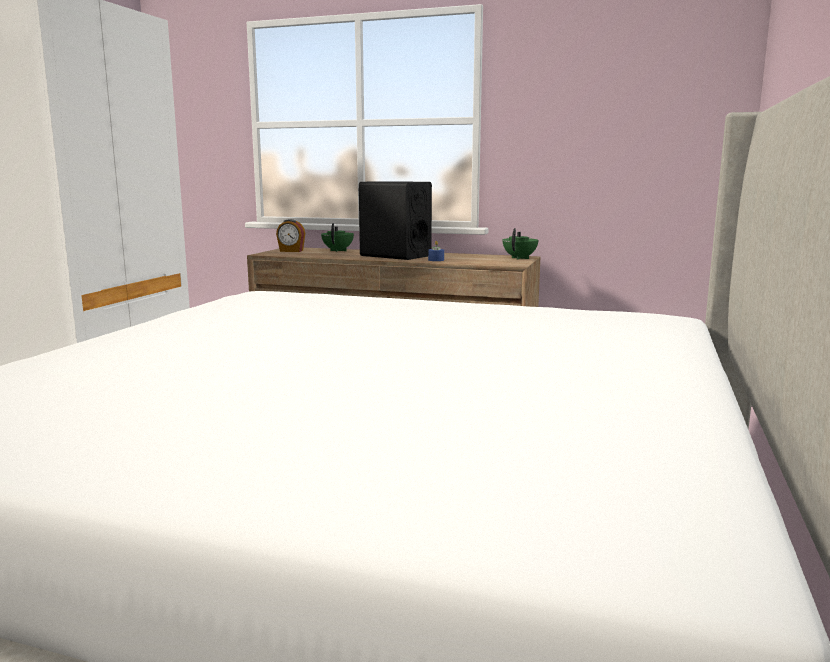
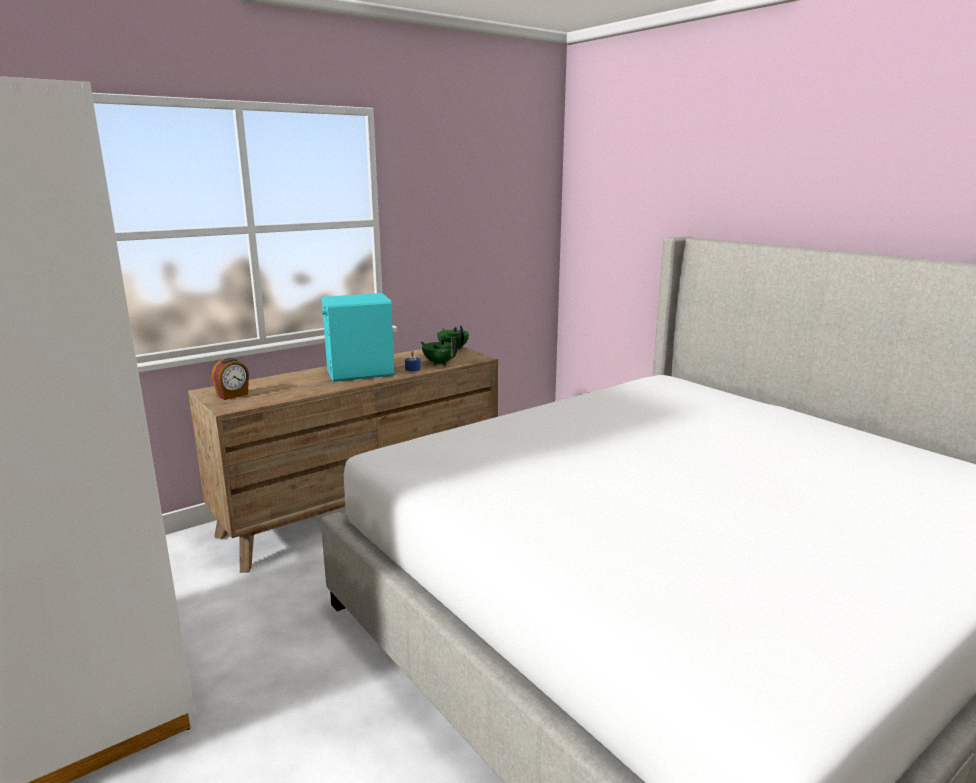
camera: 55 degrees left, 5 degrees up
green teapot [321,223,354,252] -> green teapot moved to [421,337,457,366]
black speaker [358,181,432,260] -> turquoise speaker [322,293,395,382]

